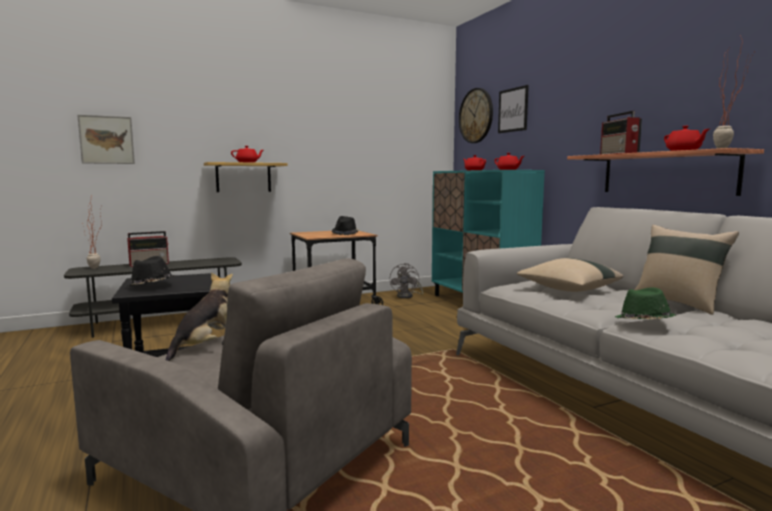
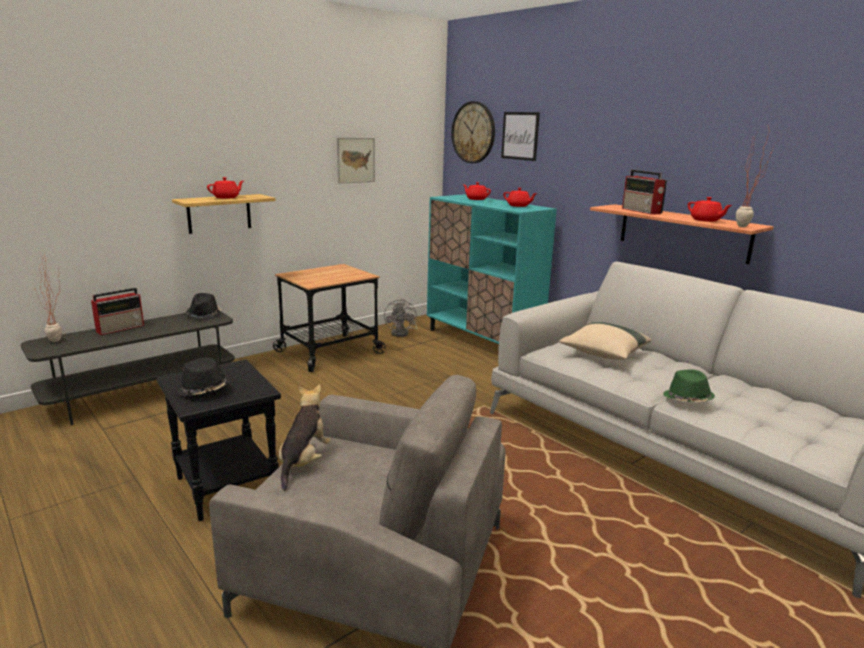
camera: 15 degrees left, 10 degrees up
picture [78,115,135,164] -> picture moved to [337,138,375,184]
black hat [332,216,359,235] -> black hat moved to [186,293,222,321]
beige pillow [634,225,739,315] -> none

